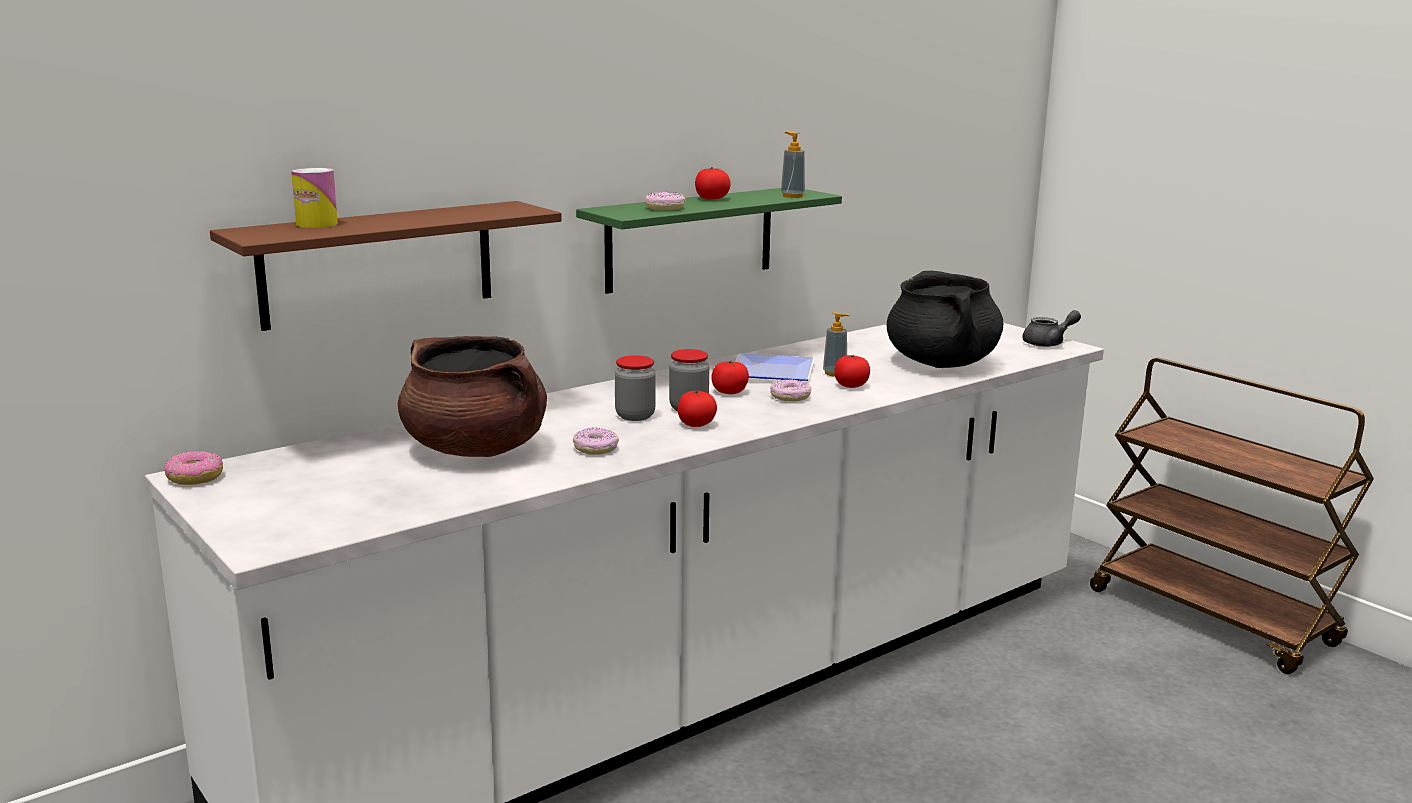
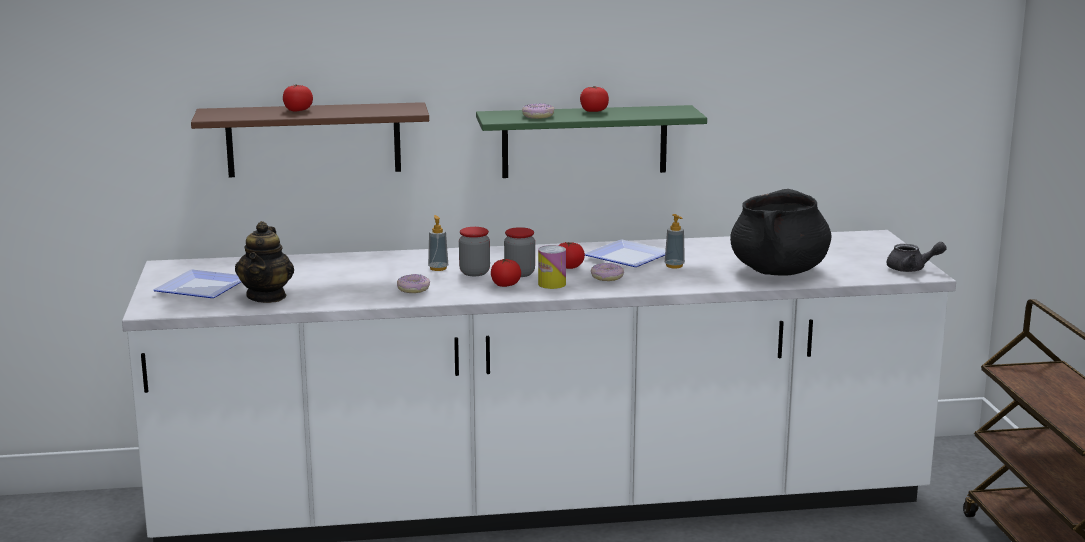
camera: 30 degrees right, 0 degrees up
donut [164,451,223,485] -> none
can [291,168,338,228] -> can moved to [538,245,566,289]
brown cooking pot [398,336,547,457] -> none
soap dispenser [781,132,805,198] -> soap dispenser moved to [428,215,448,271]
tomato [834,355,870,388] -> tomato moved to [283,85,313,112]
none -> plate [153,269,241,298]
none -> teapot [235,221,294,303]

